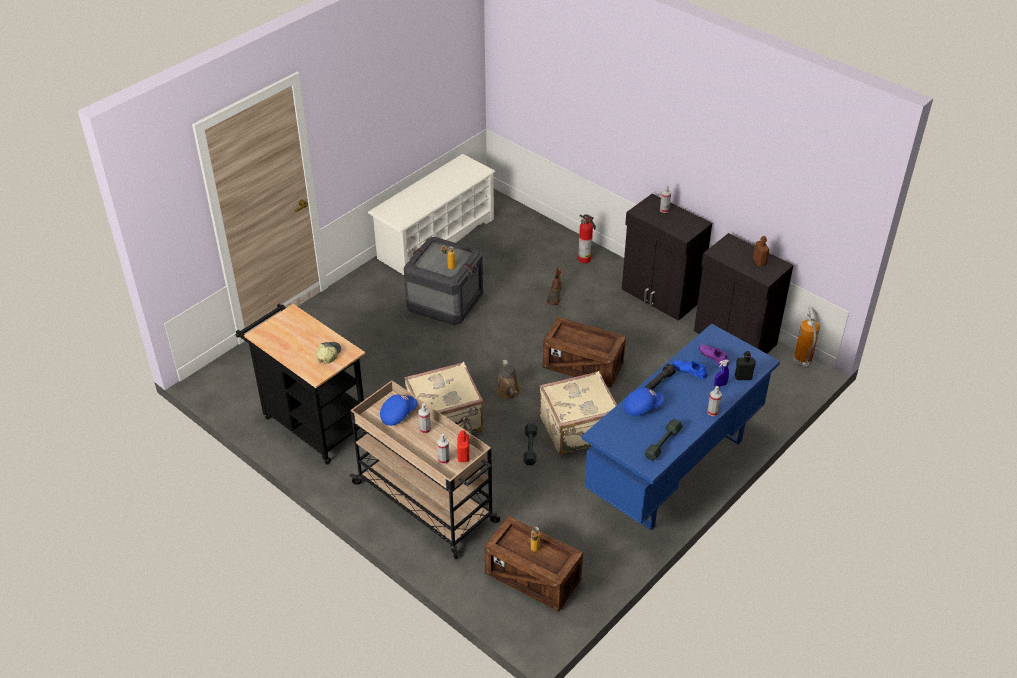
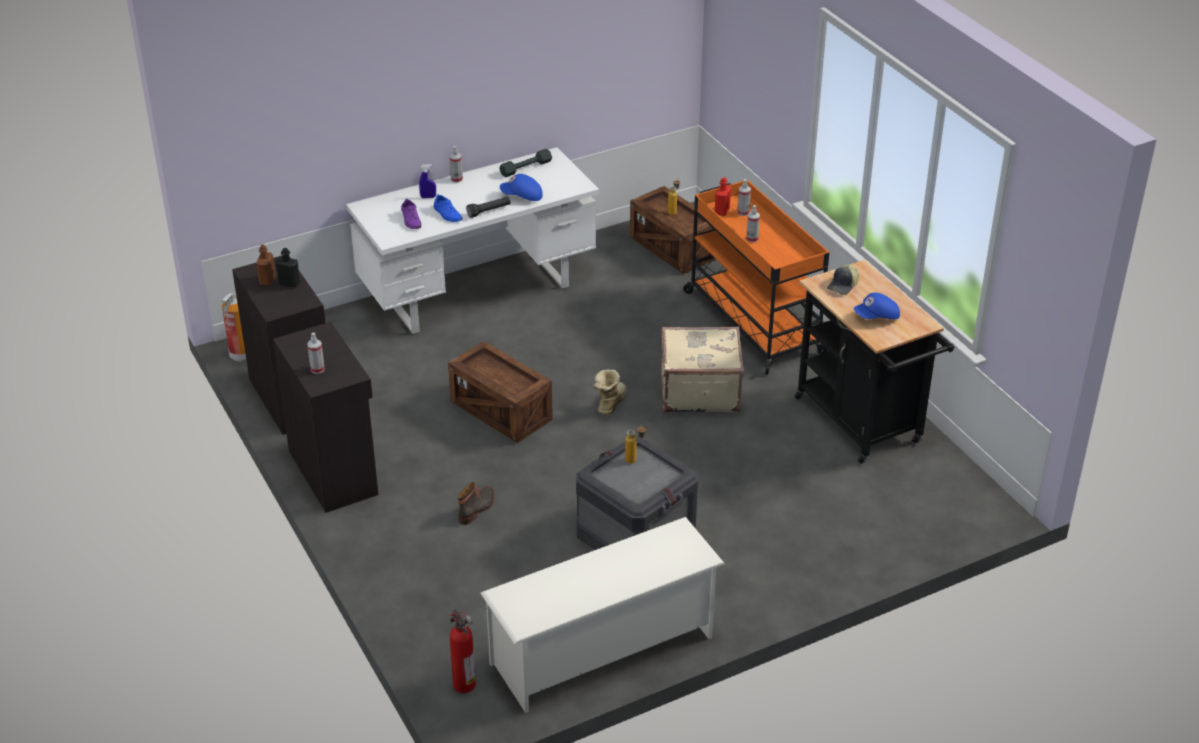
camera: 160 degrees left, 5 degrees down
beige cart [350,380,500,559] -> orange cart [683,180,829,374]
blue cap [380,395,417,426] -> blue cap moved to [854,293,900,320]
brown watering can [495,360,521,399] -> boot [593,369,627,415]
grey dumbbell [523,423,537,465] -> none
beige suitcase [540,371,617,455] -> none
fire extinguisher [578,214,596,263] -> fire extinguisher moved to [450,609,476,693]
blue desk [582,324,780,530] -> white desk [346,147,599,335]
black bottle [735,351,756,380] -> black bottle moved to [275,248,300,288]

